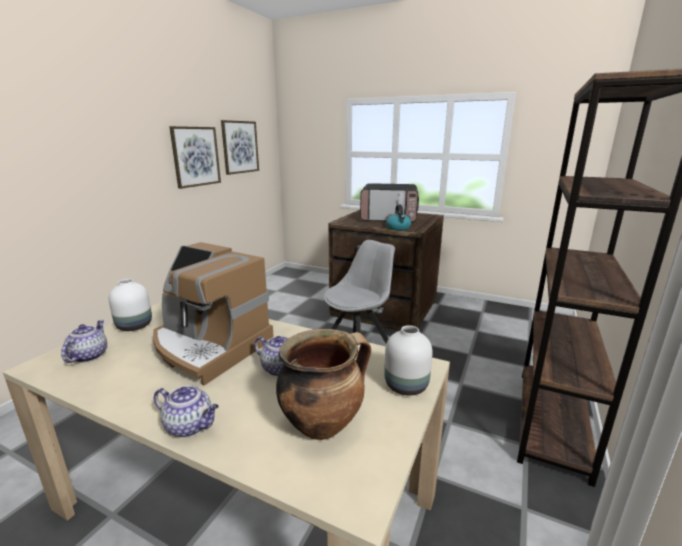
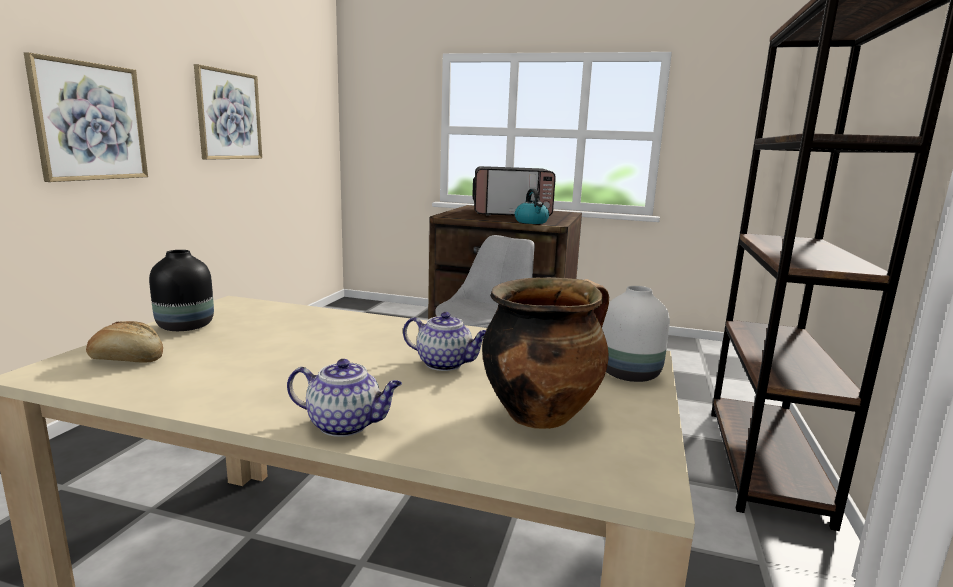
camera: 10 degrees left, 5 degrees down
teapot [61,320,107,363] -> bread [86,321,163,363]
white vase [109,279,152,331] -> black vase [149,250,214,331]
coffee machine [153,242,274,386] -> none
picture [221,120,259,175] -> picture moved to [24,52,148,182]

